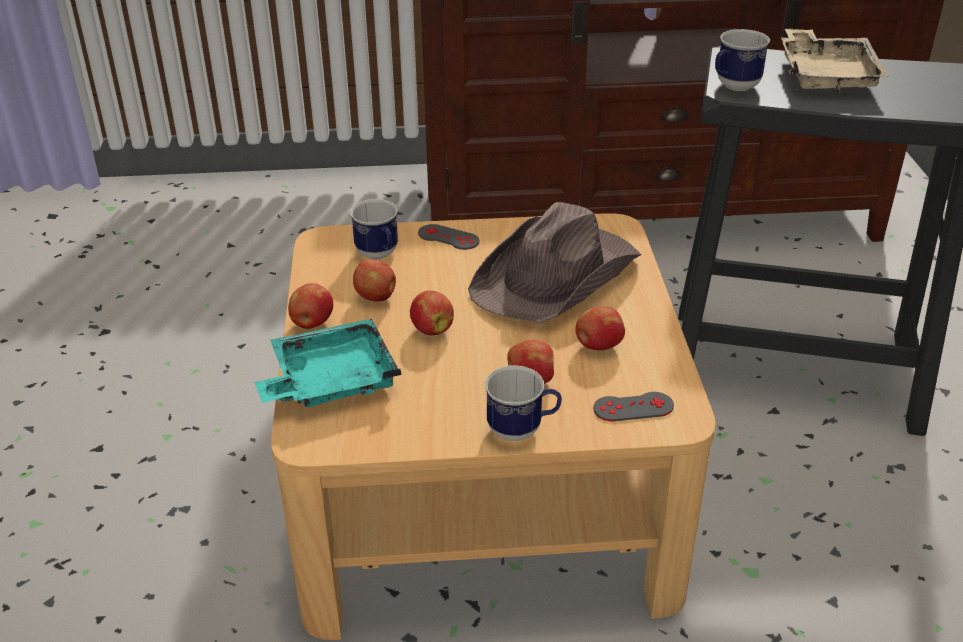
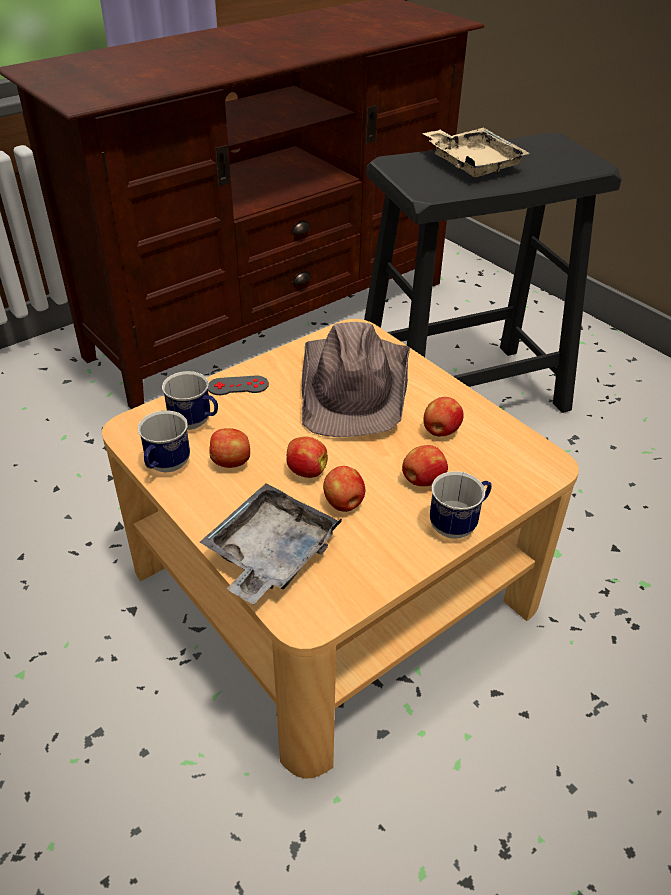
camera: 35 degrees left, 5 degrees up
turquoise tray [255,319,402,408] -> grey tray [199,483,342,605]
apple [288,283,333,329] -> apple moved to [323,466,365,512]
grey game controller [593,392,674,421] -> none
mug [715,29,770,91] -> mug moved to [138,410,190,472]

